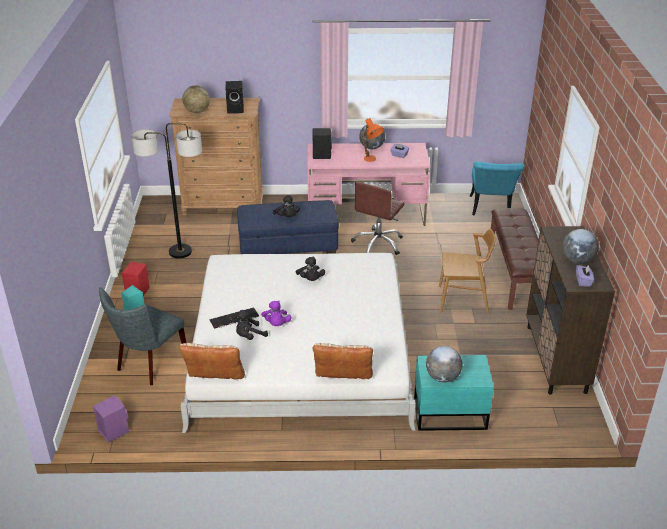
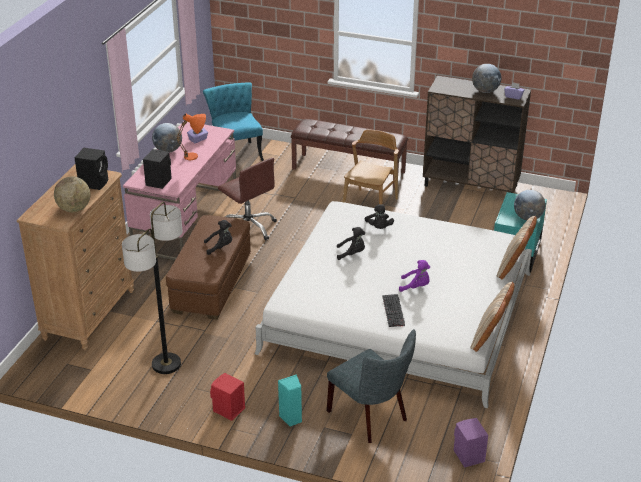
camera: 70 degrees left, 0 degrees up
black plush toy [235,310,268,340] -> black plush toy moved to [364,204,394,229]
blue ottoman [237,200,339,254] -> brown ottoman [166,215,251,320]
turquoise chair [470,162,525,215] -> turquoise chair turned 135 degrees counterclockwise [203,82,264,161]

